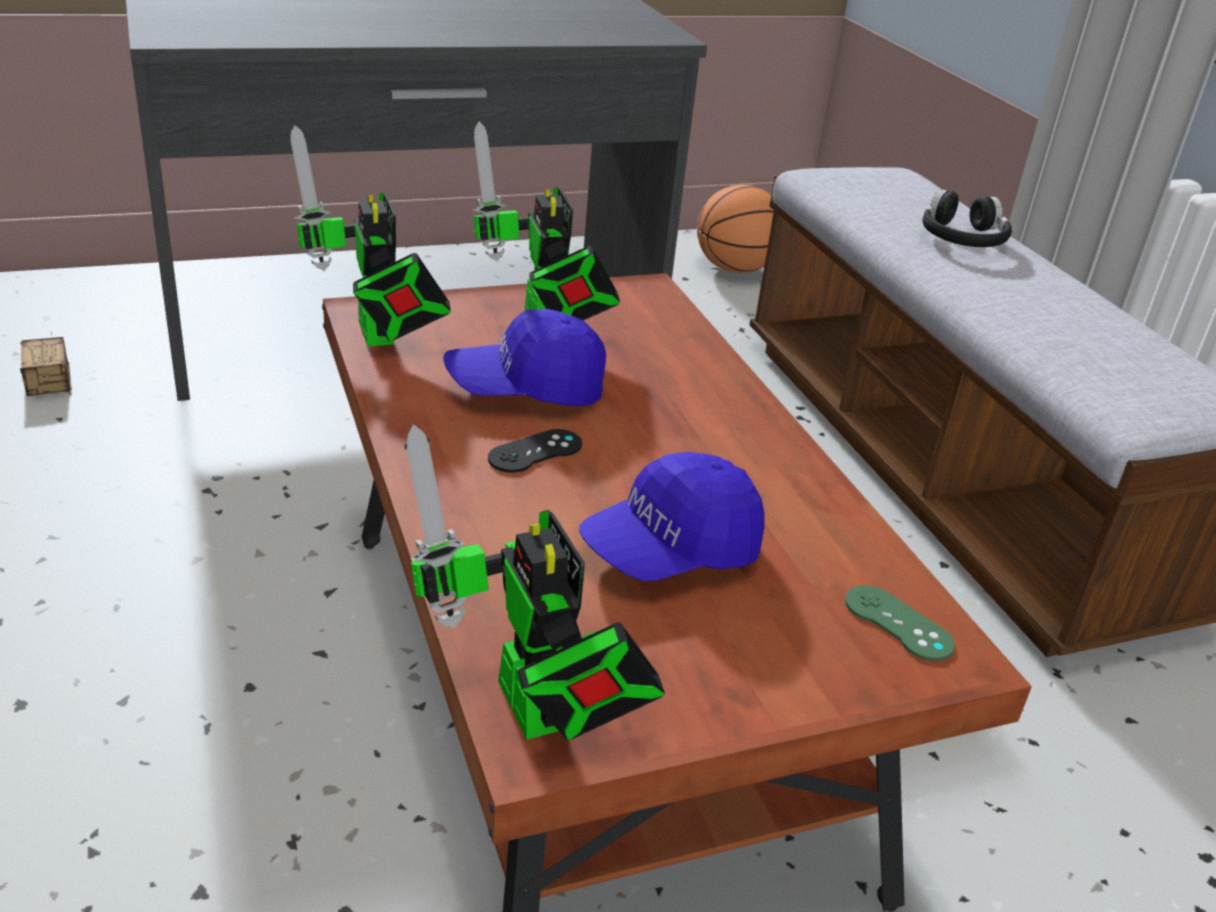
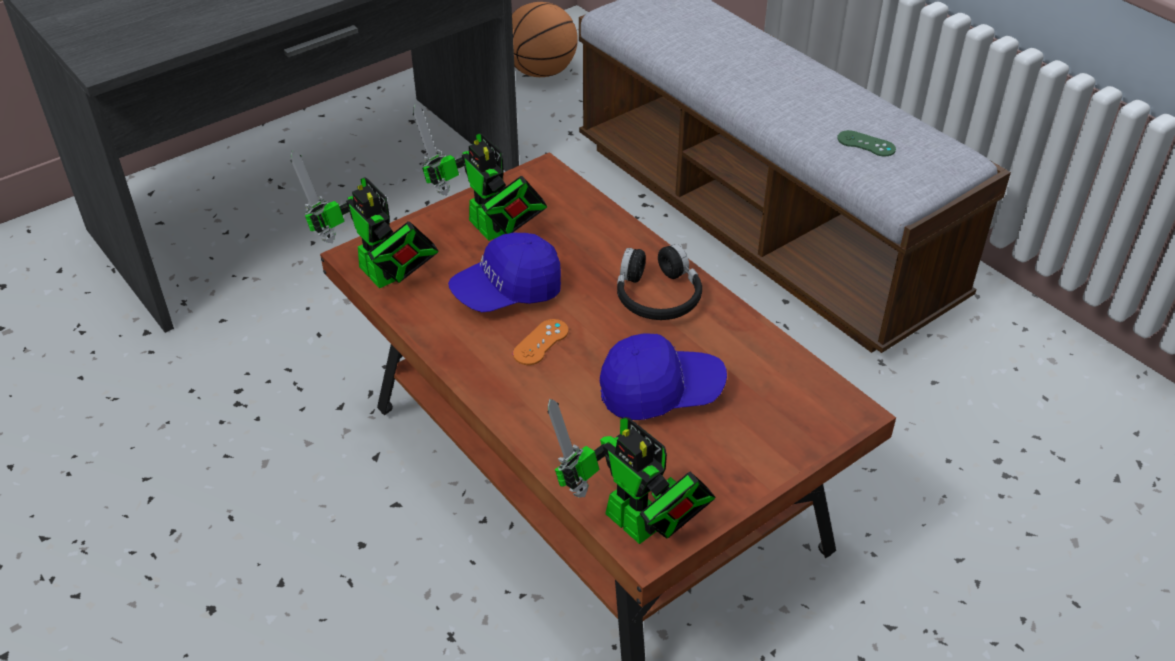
camera: 15 degrees left, 10 degrees up
storage box [19,333,72,396] -> none
black game controller [488,429,582,473] -> orange game controller [513,319,569,365]
blue cap [579,452,765,581] -> blue cap turned 135 degrees counterclockwise [600,333,727,420]
green game controller [845,585,955,661] -> green game controller moved to [837,130,896,156]
black headphones [922,189,1012,247] -> black headphones moved to [617,244,702,320]

